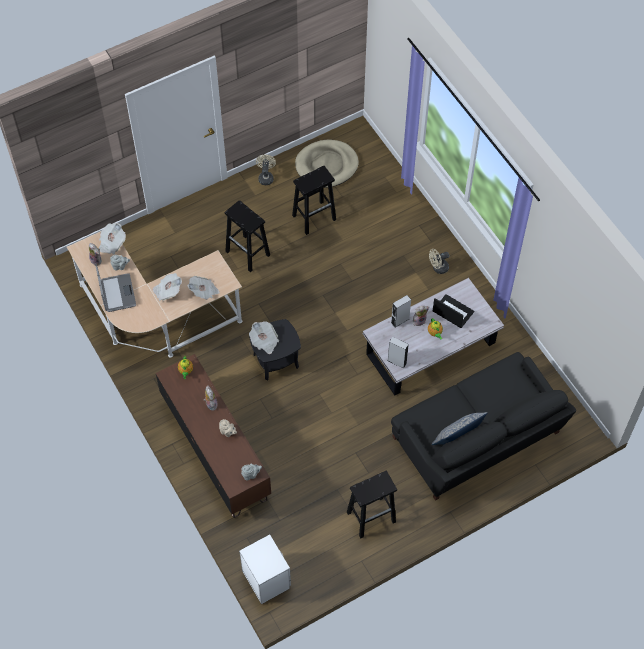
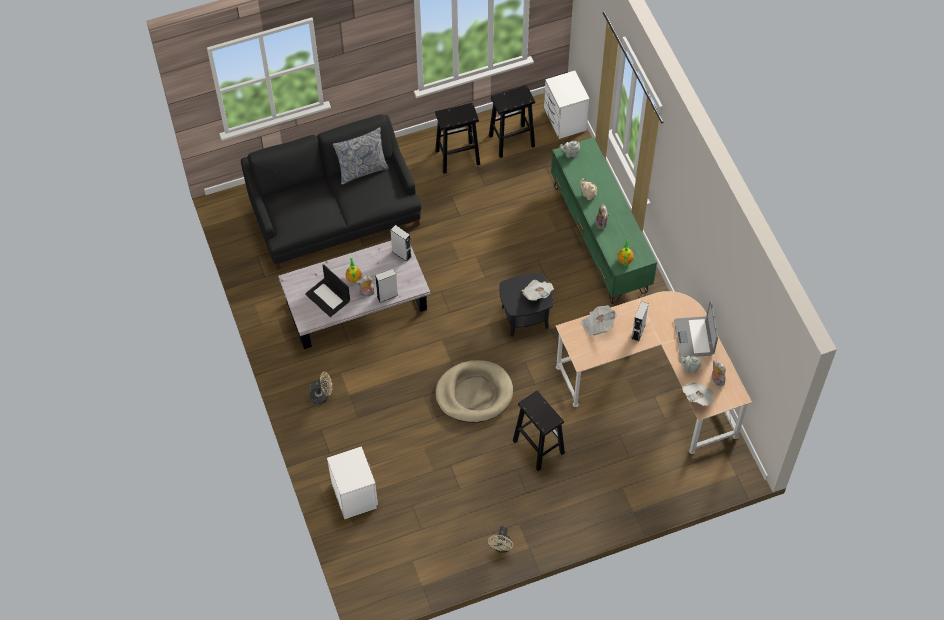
camera: 170 degrees left, 0 degrees up
newspaper [153,273,182,301] -> grey speaker [631,301,649,341]
brown tv stand [156,354,271,518] -> green tv stand [551,137,657,304]
black stool [292,166,336,235] -> black stool moved to [489,85,535,158]
beige dog bed [295,140,359,188] -> beige dog bed moved to [435,360,513,423]
none -> white nightstand [327,446,378,520]

